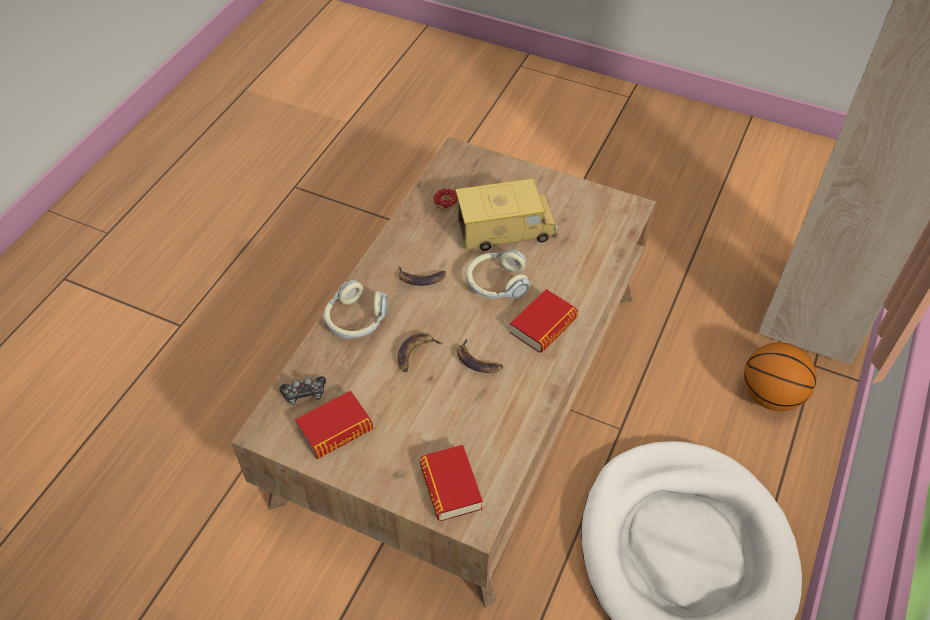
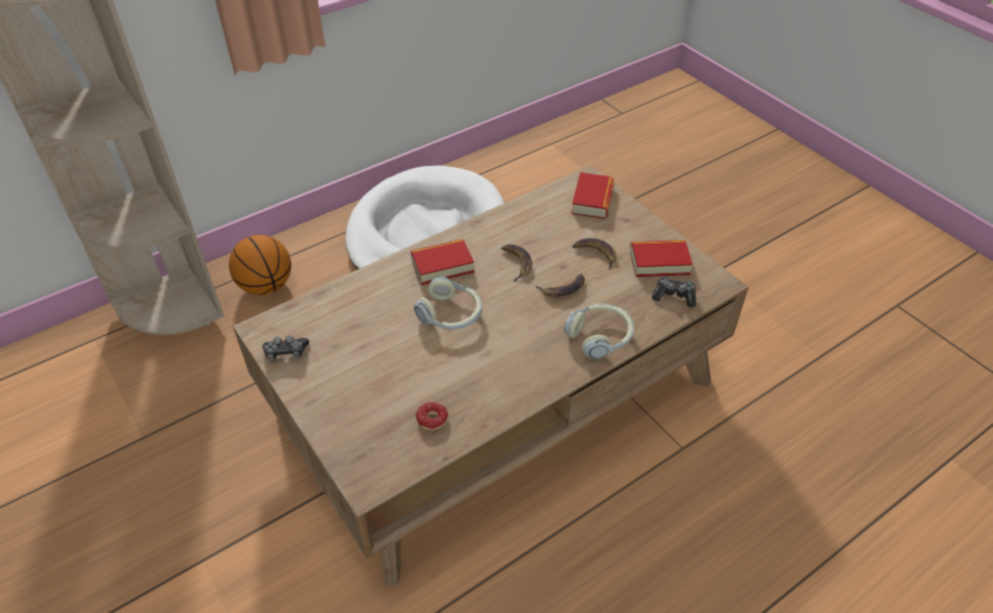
camera: 150 degrees left, 5 degrees down
banana [399,266,446,286] -> banana moved to [572,238,617,270]
toy truck [455,179,558,251] -> none
none -> game controller [262,336,309,362]

